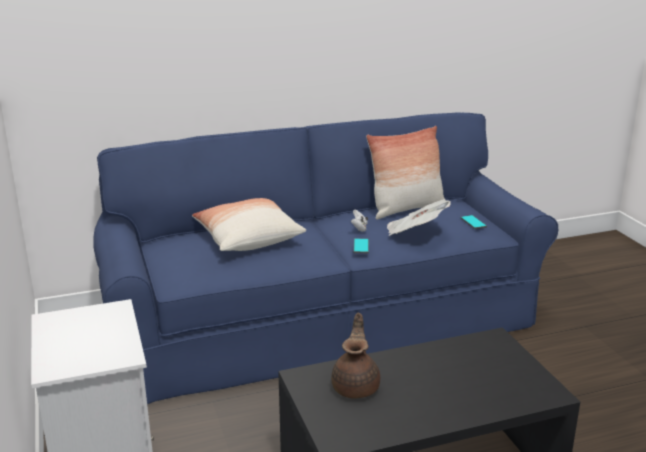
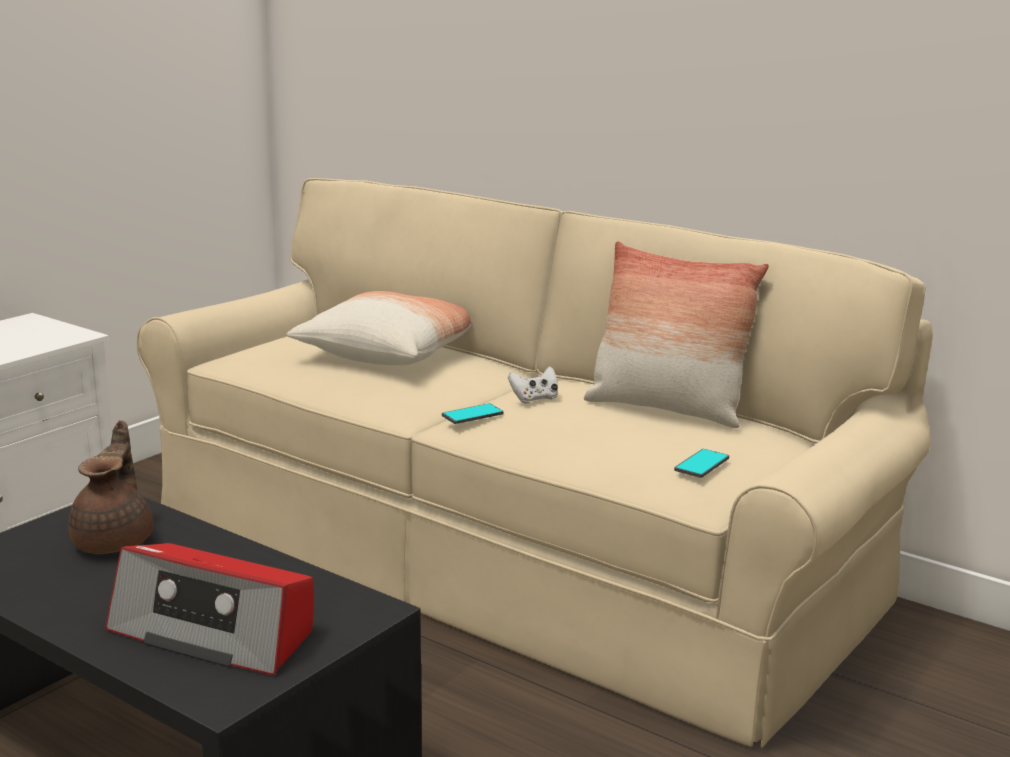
camera: 55 degrees right, 5 degrees down
blue sofa [93,113,558,404] -> beige sofa [137,178,933,748]
brown teapot [331,313,380,399] -> brown teapot turned 60 degrees counterclockwise [68,420,153,554]
newspaper [387,199,451,236] -> none
none -> radio [105,543,314,676]

